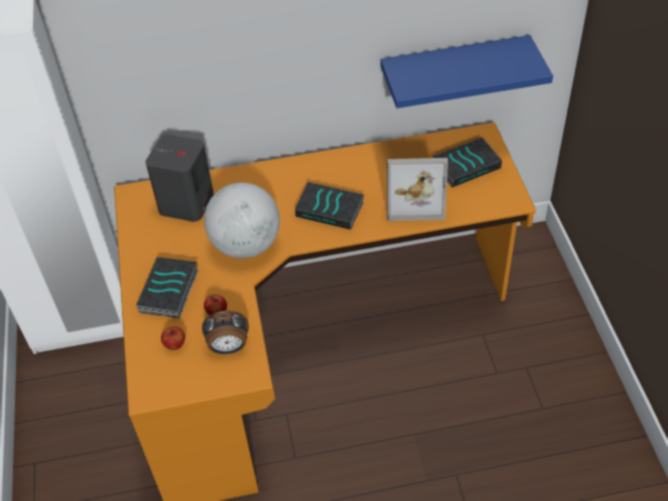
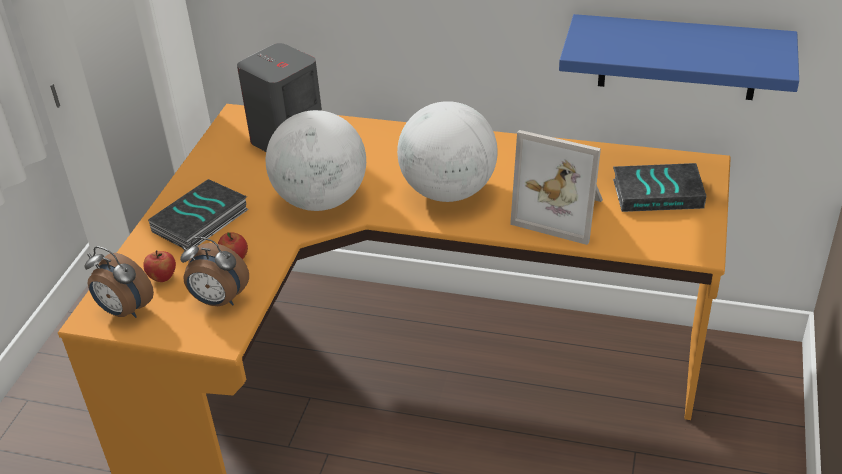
camera: 25 degrees right, 10 degrees down
book [295,182,364,230] -> globe [397,101,498,202]
none -> alarm clock [85,246,154,318]

